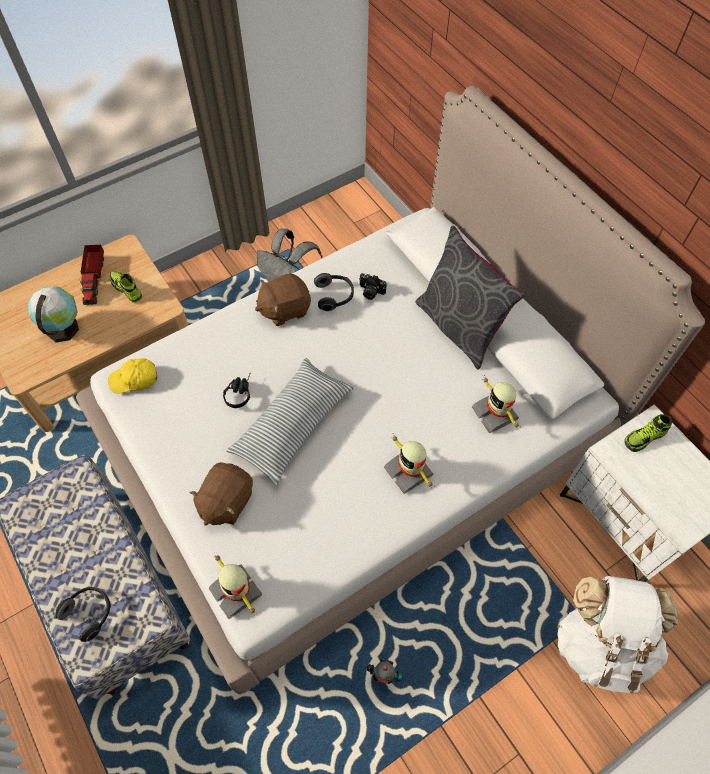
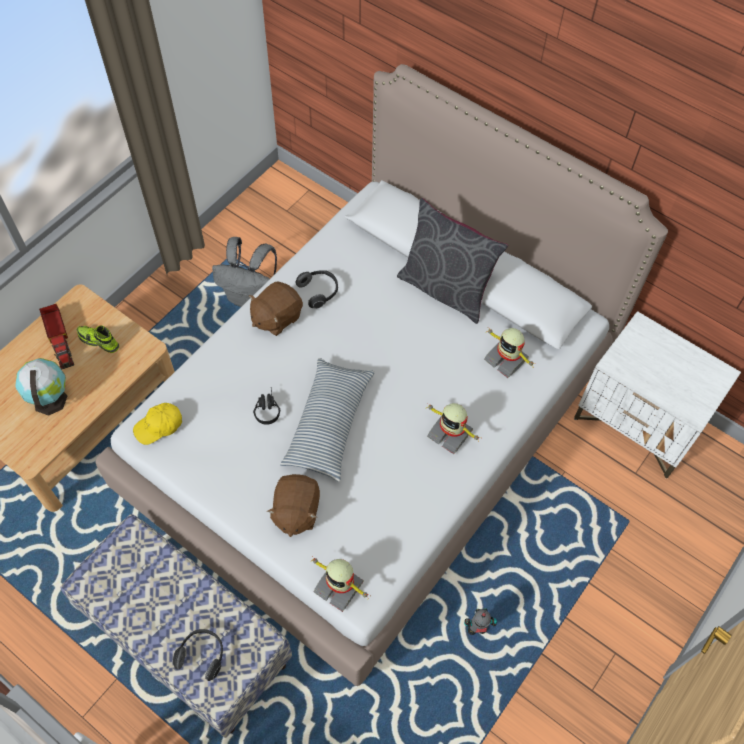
camera: 20 degrees left, 0 degrees up
camera [359,273,387,300] -> none
white backpack [557,576,678,693] -> none
shoe [624,414,672,452] -> none

